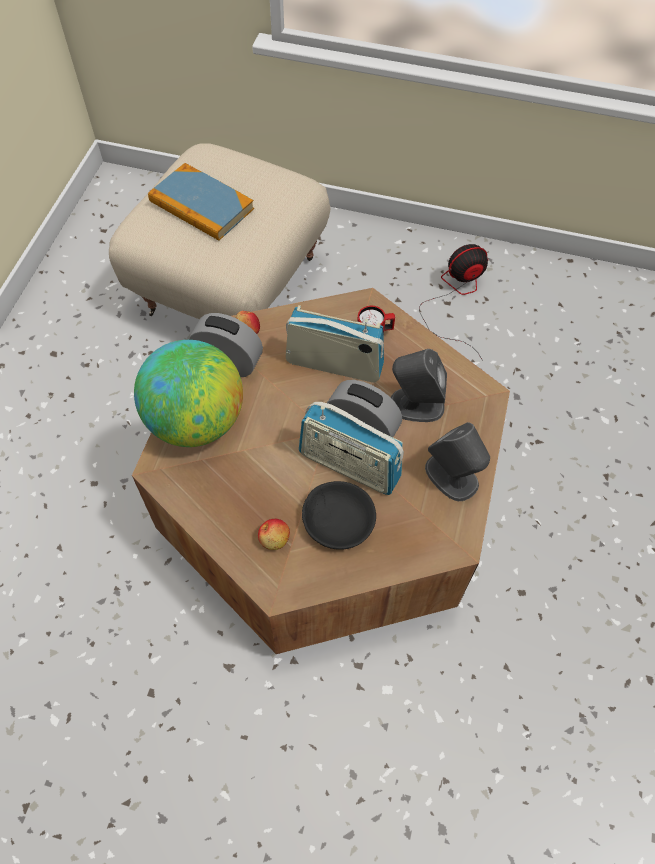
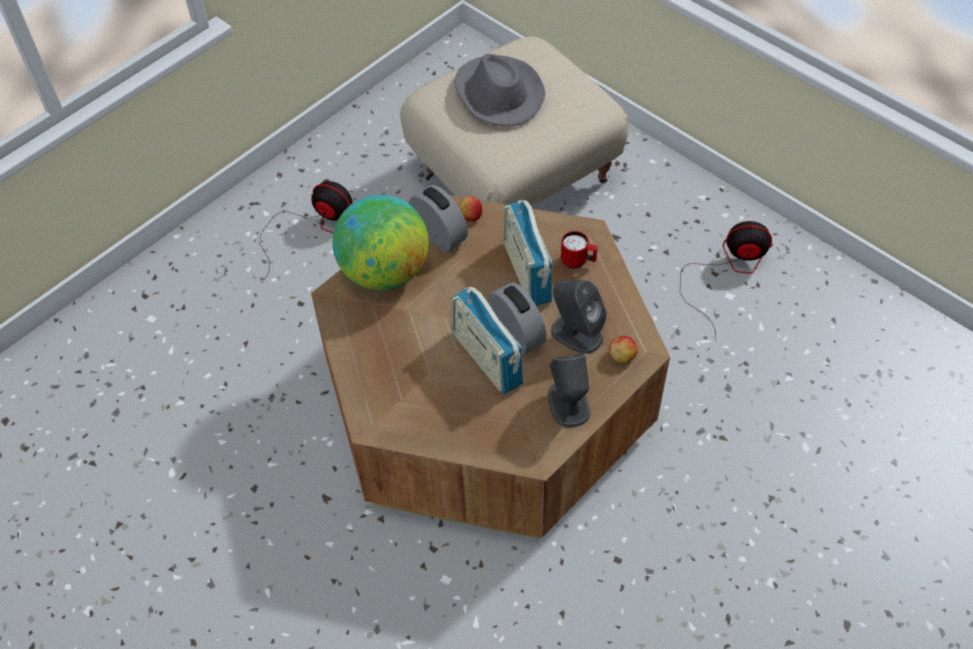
camera: 30 degrees right, 5 degrees down
book [148,163,254,241] -> grey hat [455,54,546,126]
apple [258,519,290,550] -> apple moved to [609,336,638,363]
radio [286,305,384,382] -> radio turned 150 degrees counterclockwise [503,200,553,305]
black bowl [302,481,376,550] -> none
none -> fan [260,181,353,282]

